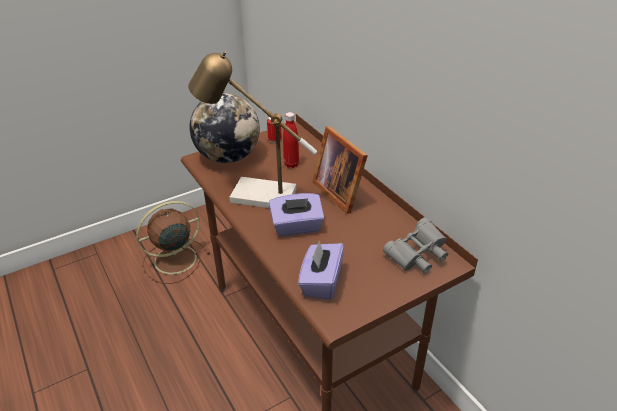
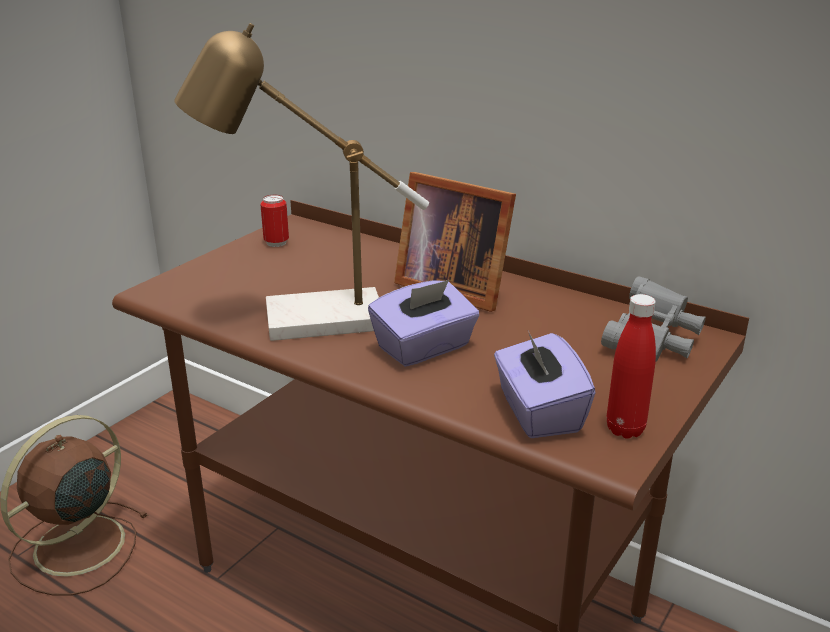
camera: 25 degrees left, 10 degrees down
globe [189,93,260,163] -> none
red bottle [283,112,299,168] -> red bottle moved to [607,294,656,439]

